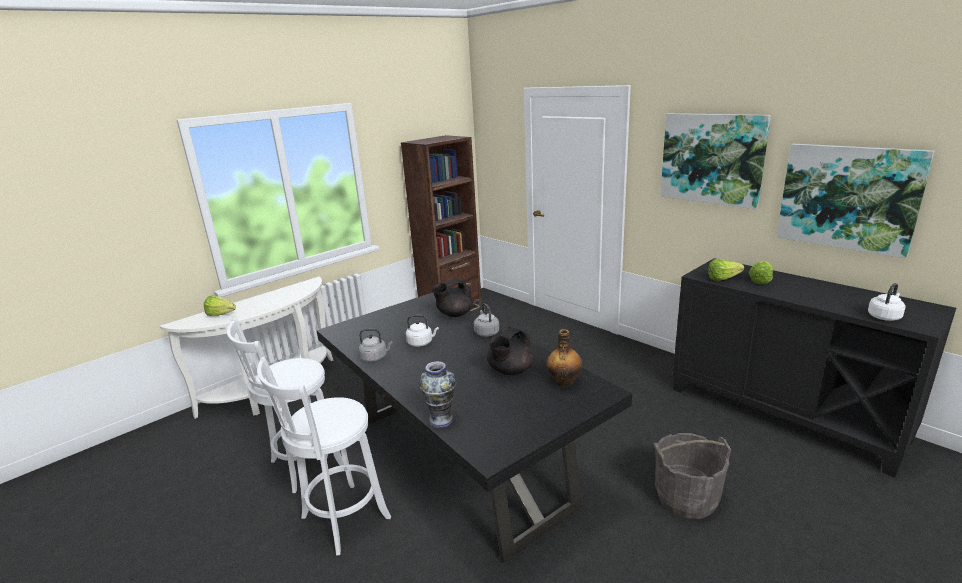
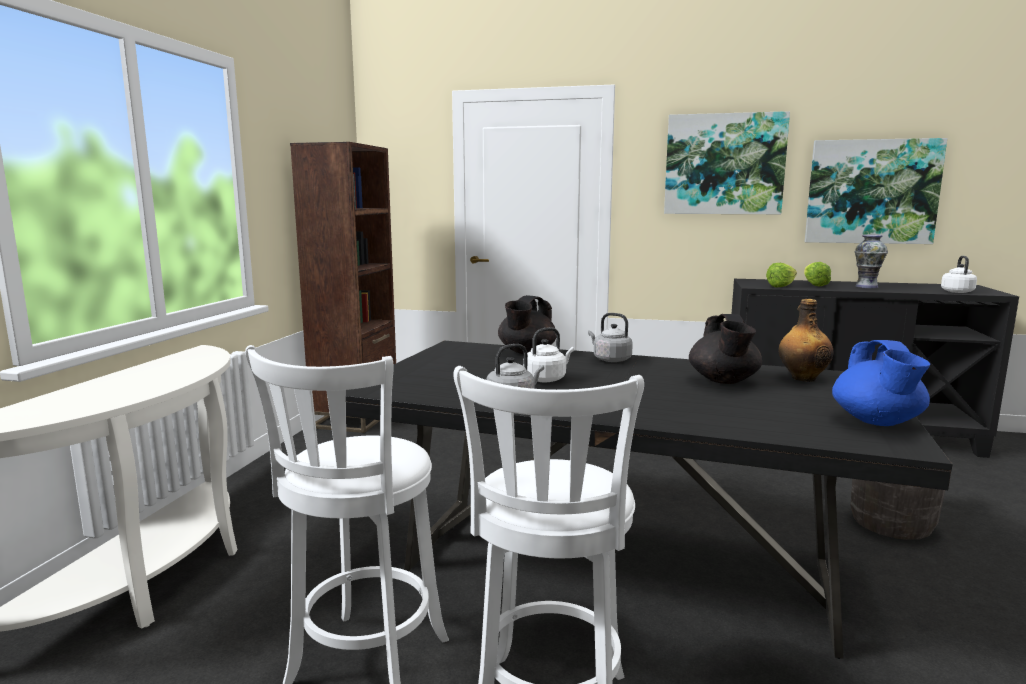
camera: 35 degrees left, 10 degrees down
lettuce [204,295,236,316] -> none
vase [420,361,456,428] -> vase moved to [855,234,888,288]
none -> blue teapot [832,340,930,426]

